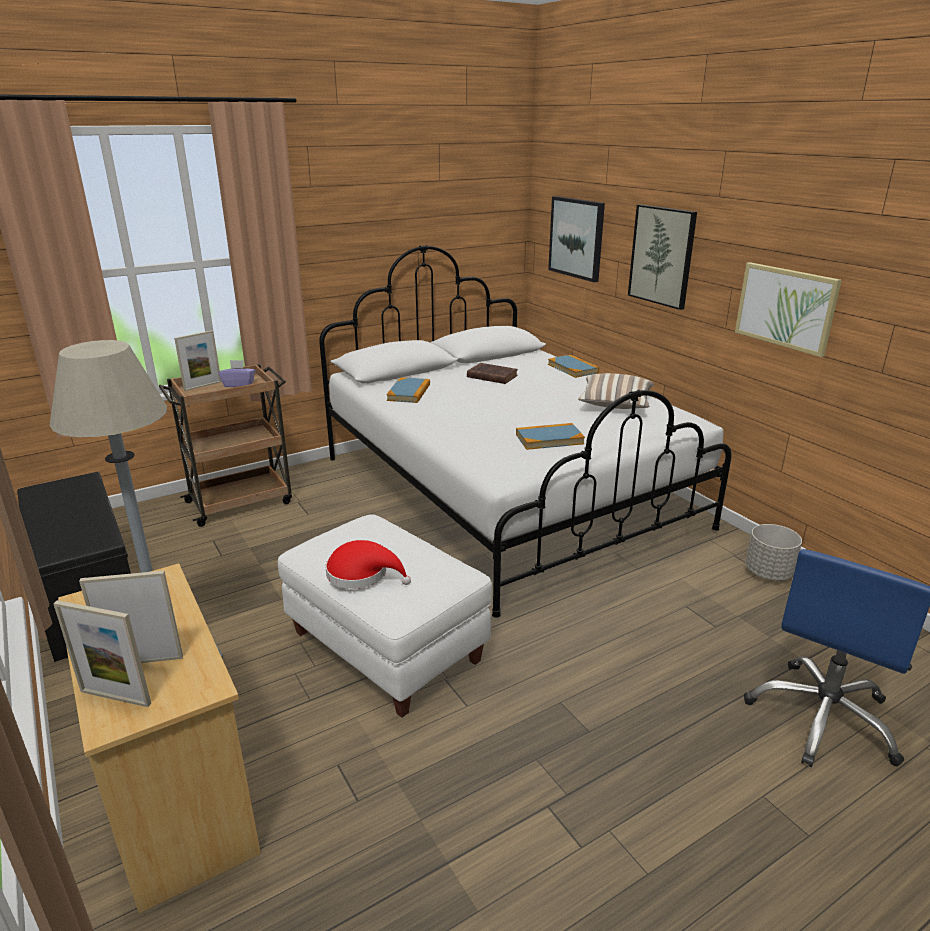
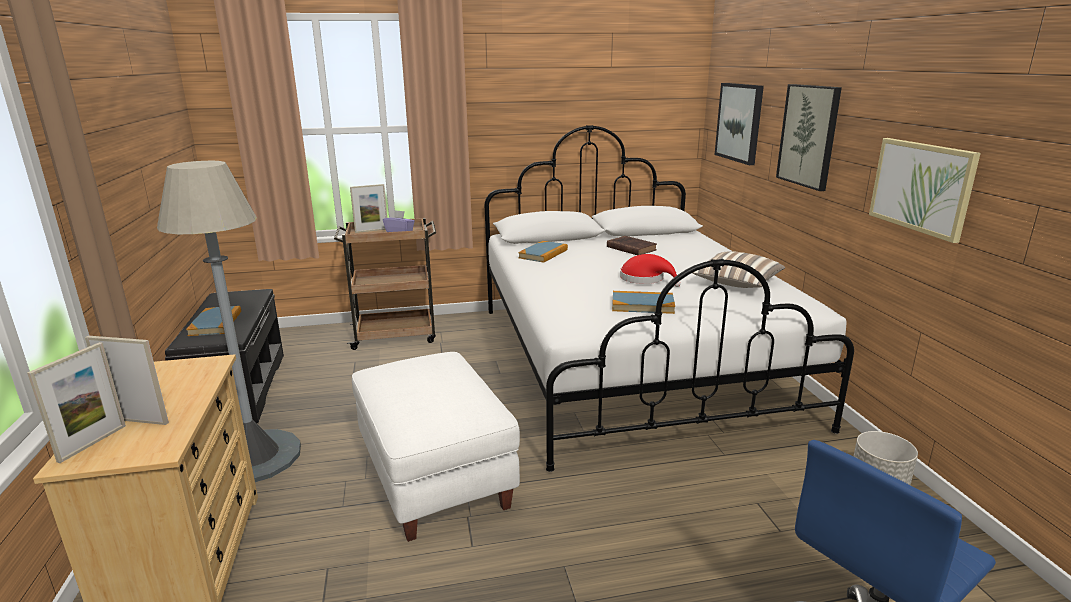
camera: 20 degrees right, 5 degrees down
picture frame [53,600,151,707] -> picture frame turned 105 degrees counterclockwise [27,342,126,463]
red hat [326,540,411,589] -> red hat moved to [620,254,680,287]
book [548,355,599,378] -> book moved to [186,306,241,336]

